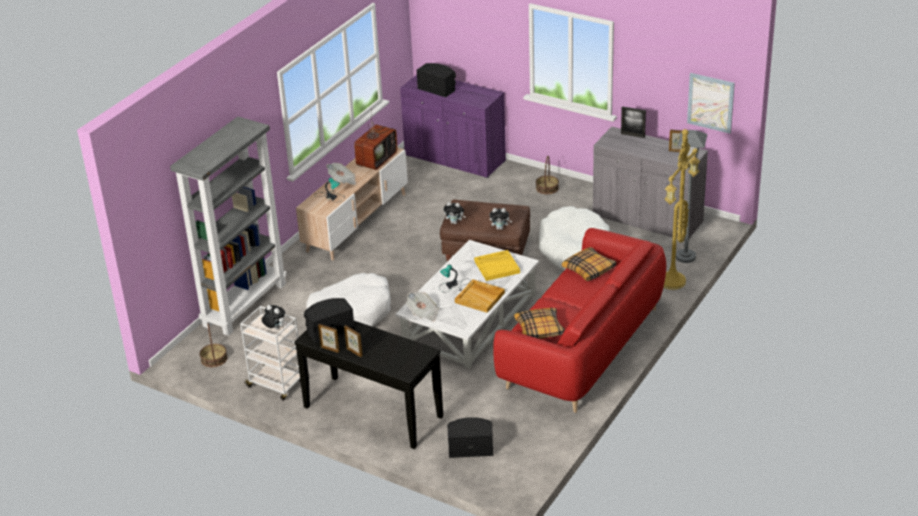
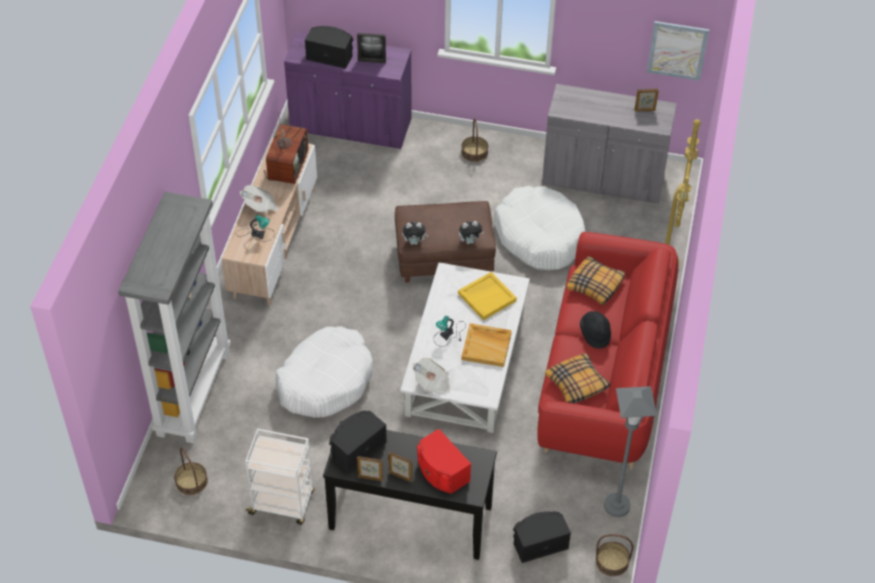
camera: 20 degrees left, 15 degrees up
plush toy [262,305,285,329] -> none
picture frame [621,106,646,138] -> picture frame moved to [357,33,386,63]
grey floor lamp [676,130,707,263] -> grey floor lamp moved to [604,386,657,517]
none -> red speaker [417,429,471,494]
none -> black hat [580,311,611,349]
none -> basket [596,534,633,576]

